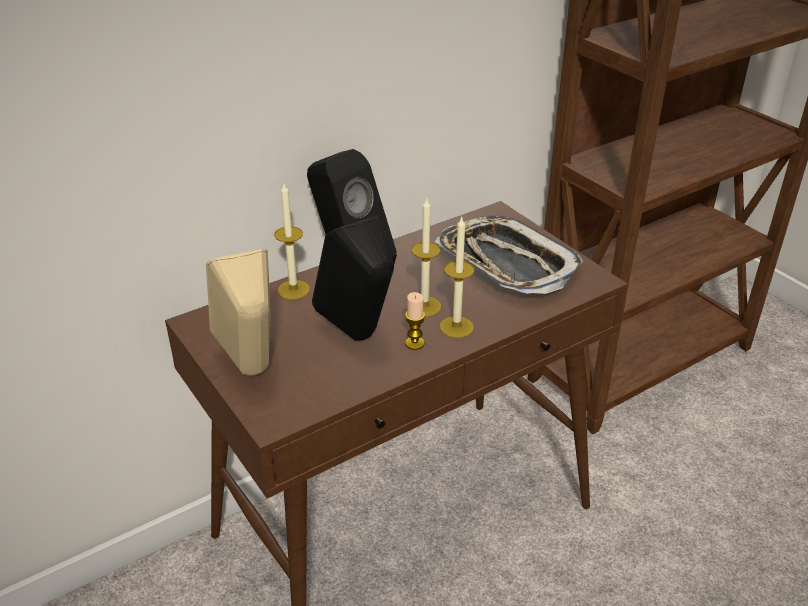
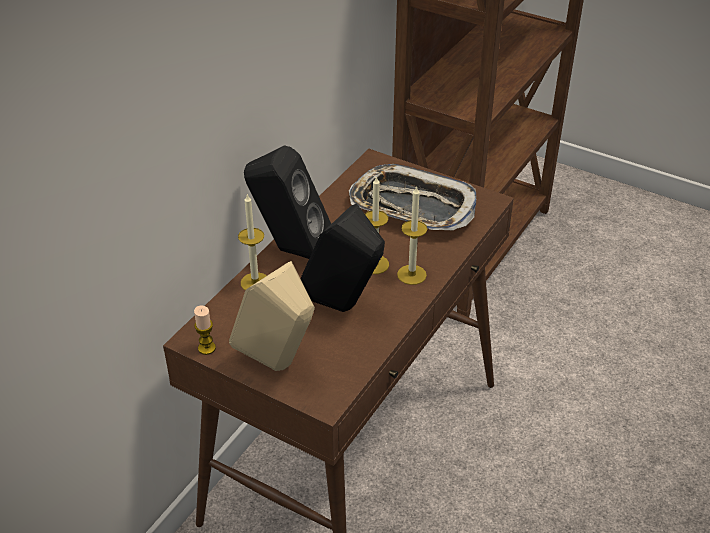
camera: 25 degrees left, 5 degrees up
candle [405,292,425,350] -> candle moved to [194,305,216,355]

